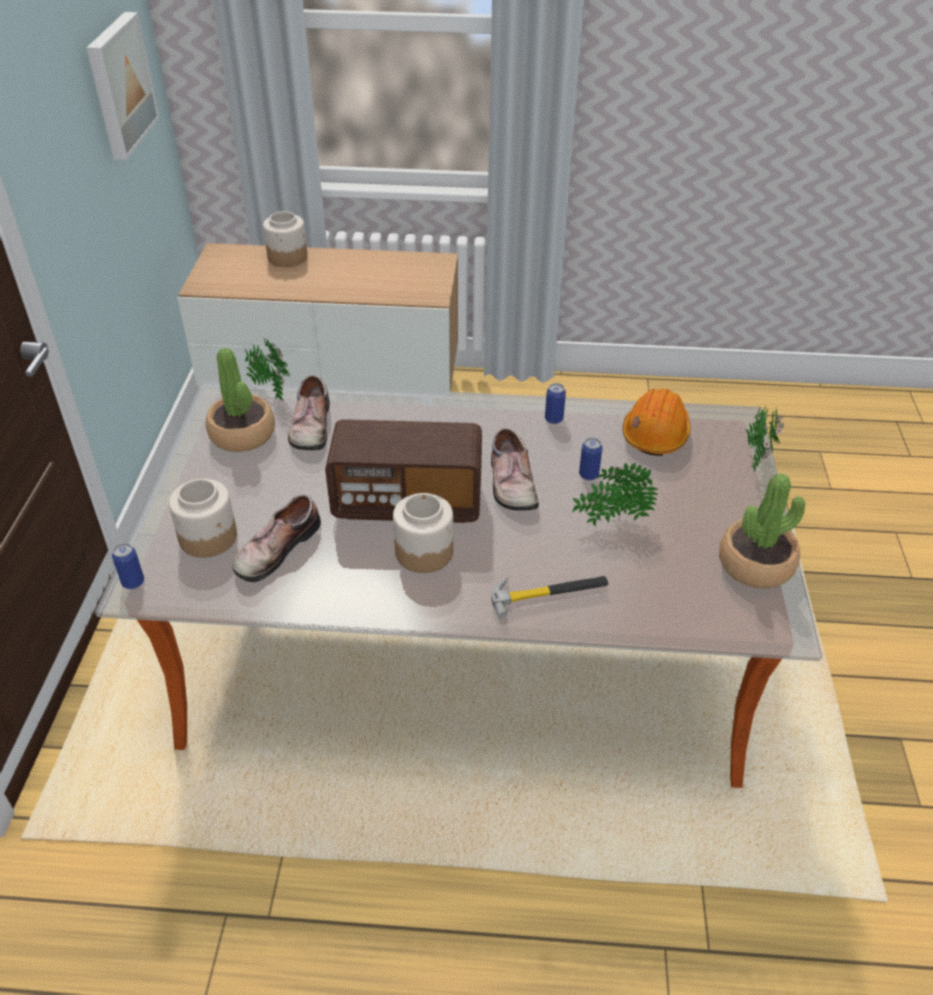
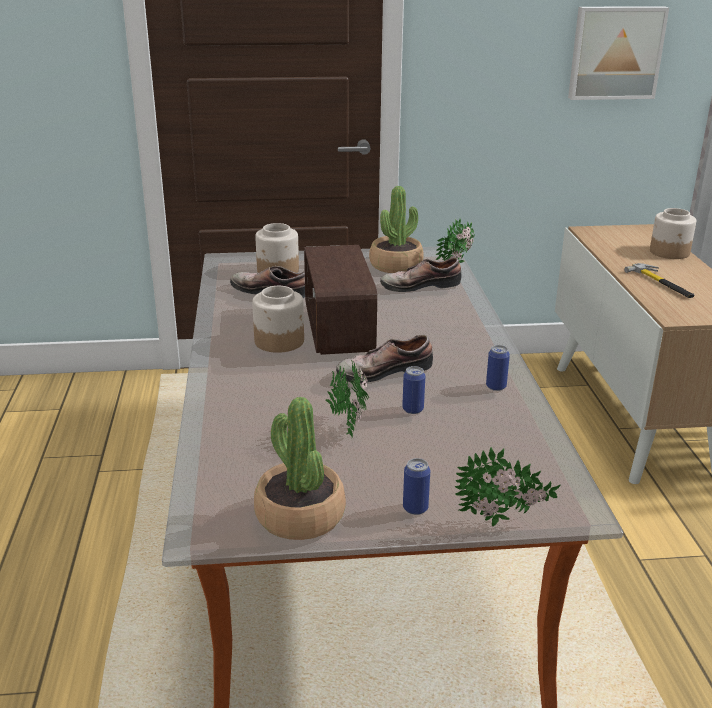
camera: 80 degrees right, 15 degrees down
can [112,543,144,589] -> can moved to [403,458,430,515]
hammer [491,576,608,618] -> hammer moved to [624,263,694,298]
orange hard hat [622,388,691,456] -> none

